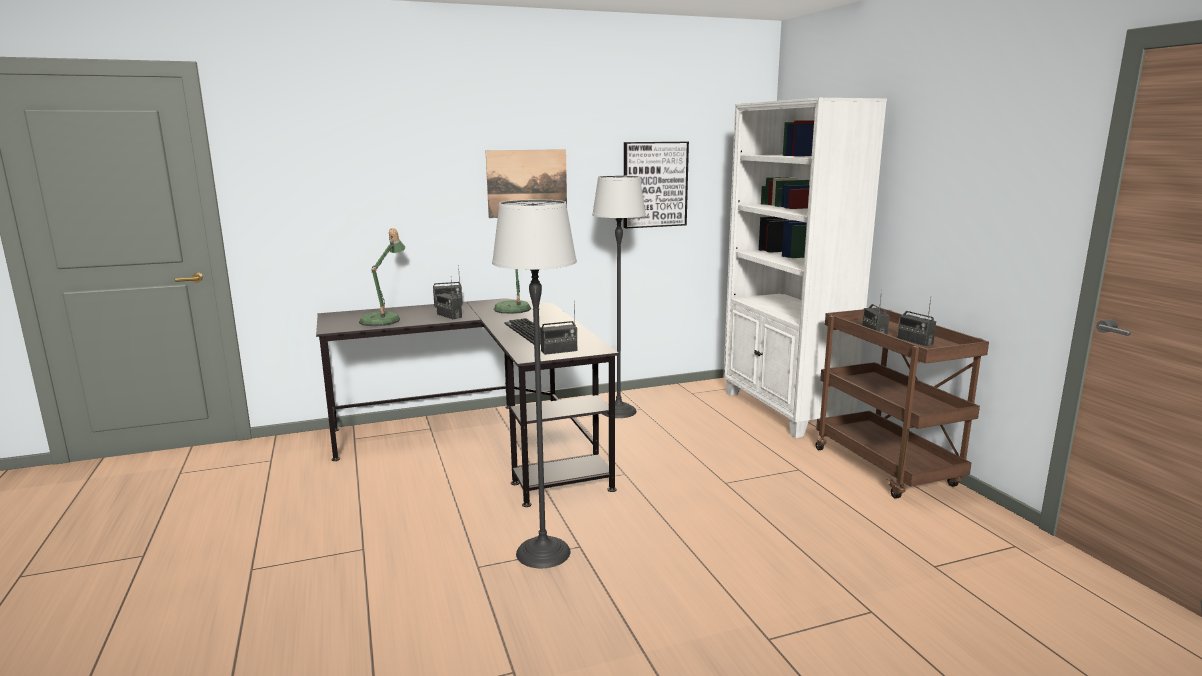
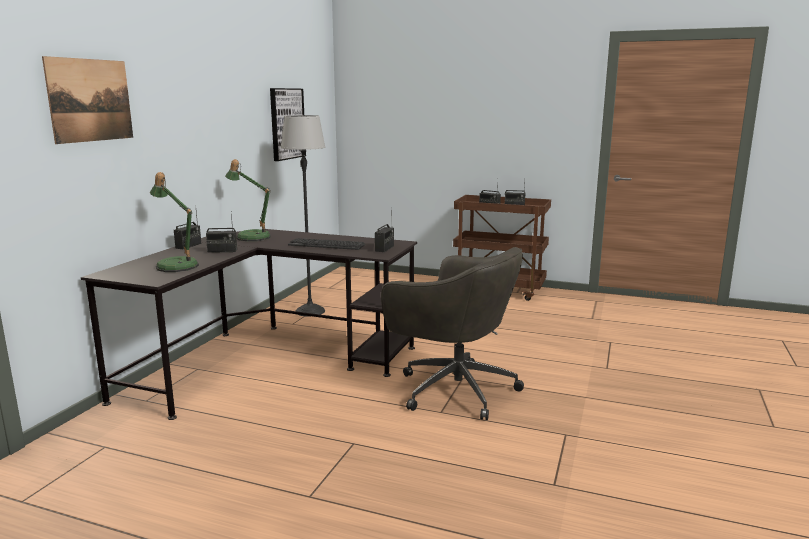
camera: 50 degrees left, 0 degrees up
picture [486,149,567,218] -> picture moved to [42,56,133,144]
floor lamp [492,199,577,568] -> grey office chair [381,247,524,420]
white bookcase [724,98,887,438] -> none

